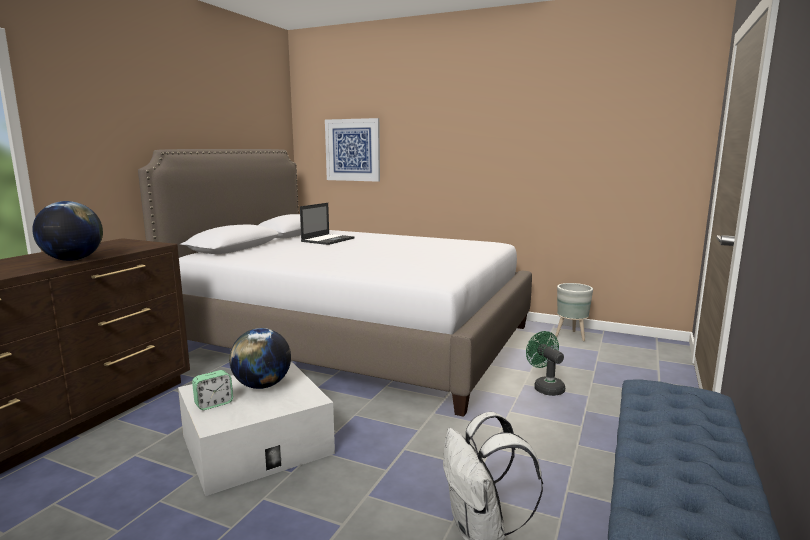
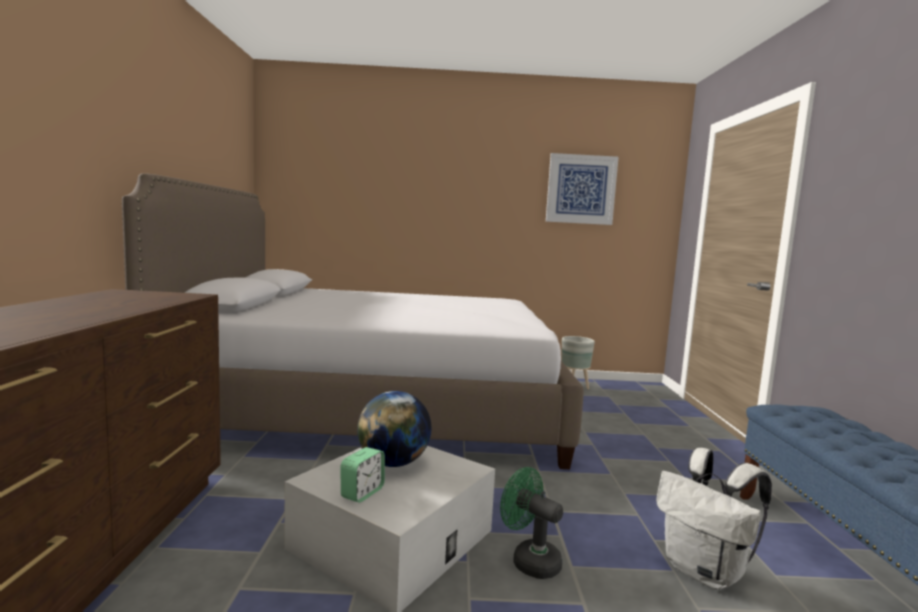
camera: 25 degrees left, 5 degrees down
globe [32,201,103,261] -> none
laptop [300,203,355,245] -> none
picture [325,118,380,182] -> picture moved to [546,153,619,225]
green fan [526,331,565,396] -> green fan moved to [500,467,563,579]

